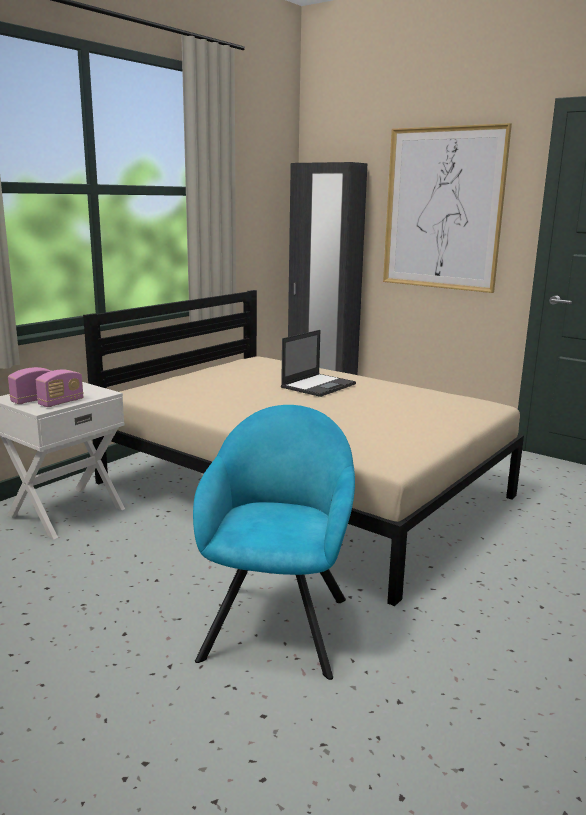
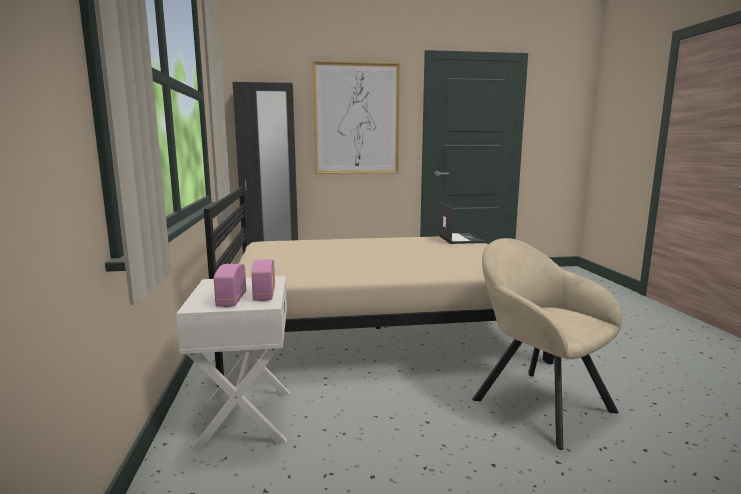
camera: 45 degrees left, 5 degrees down
turquoise armchair [193,405,355,680] -> beige armchair [472,238,622,450]
laptop [281,330,356,397] -> laptop moved to [438,202,485,244]

